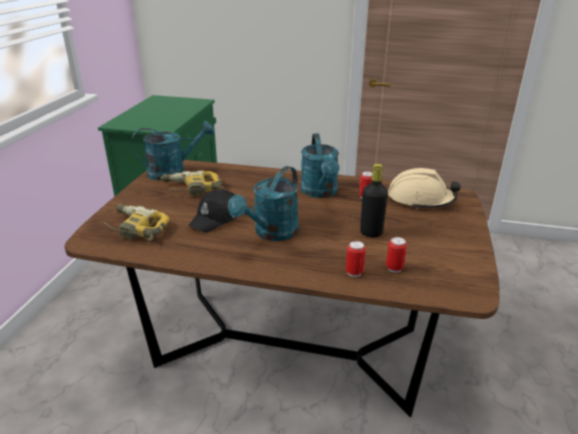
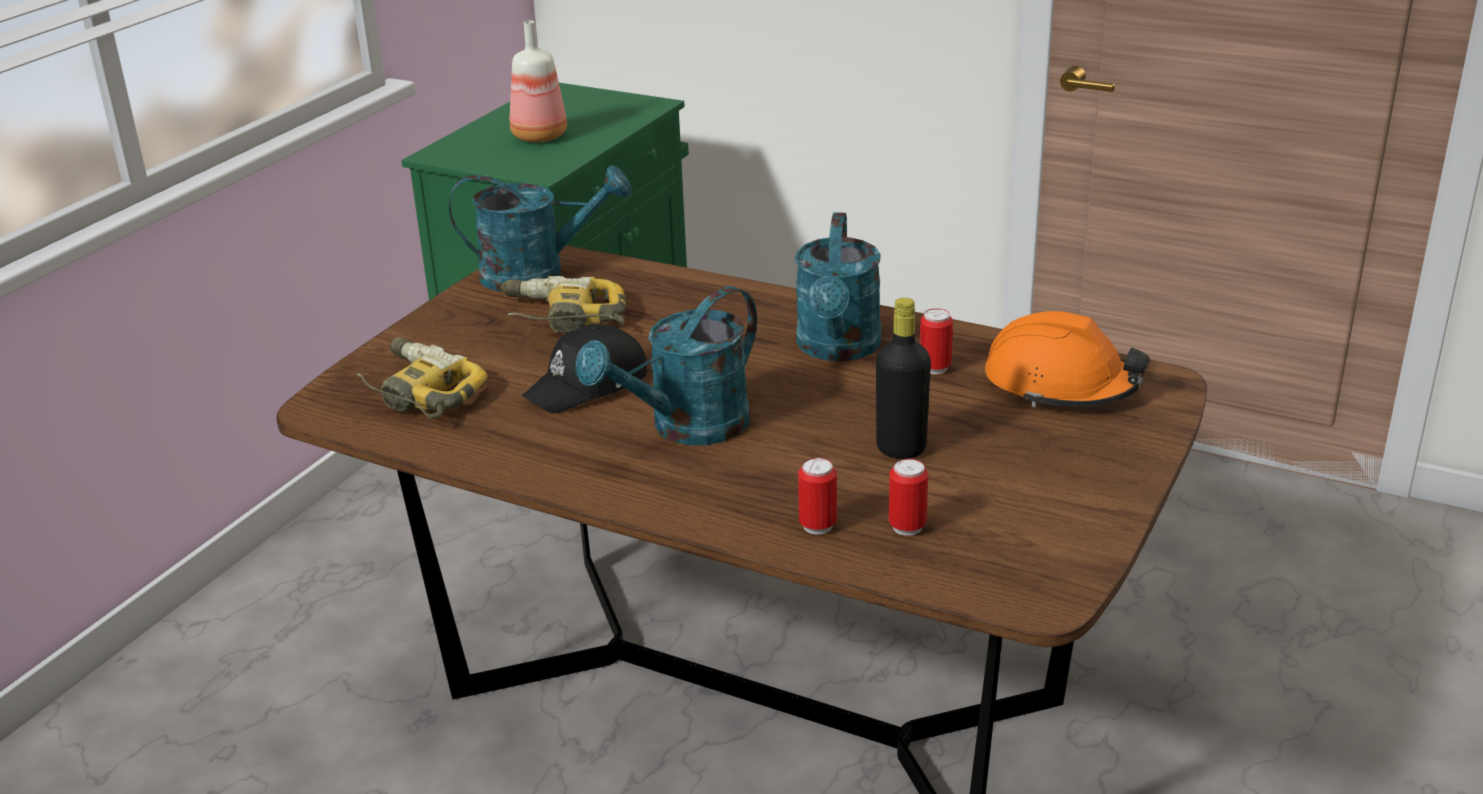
camera: 15 degrees right, 0 degrees up
beige hard hat [388,168,461,209] -> orange hard hat [985,311,1150,407]
none -> bottle [510,21,567,142]

